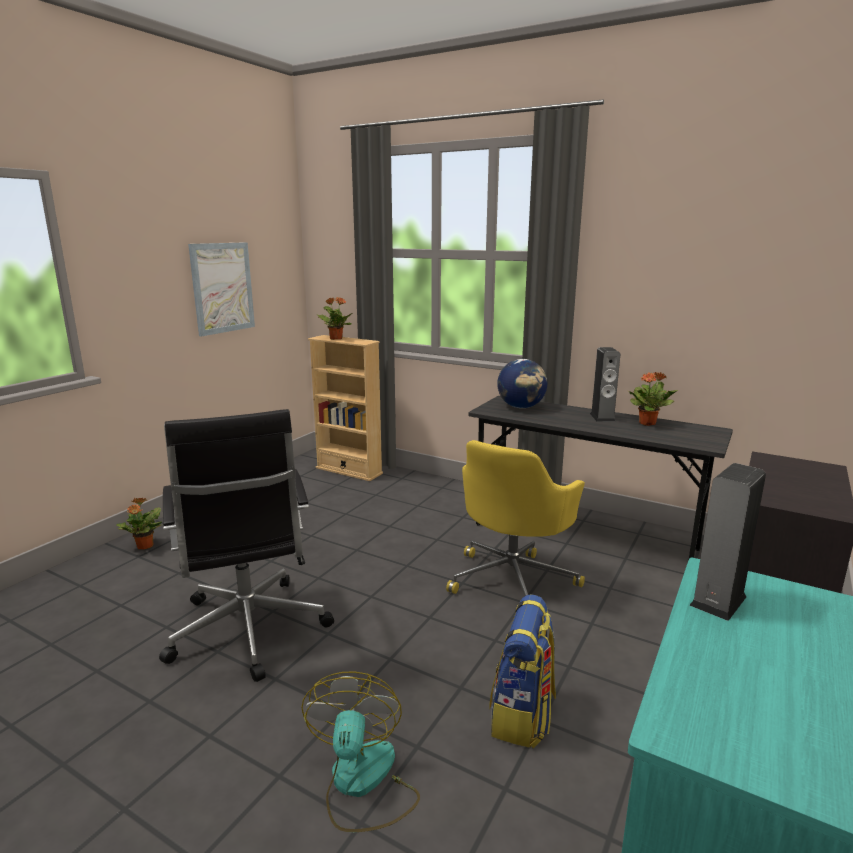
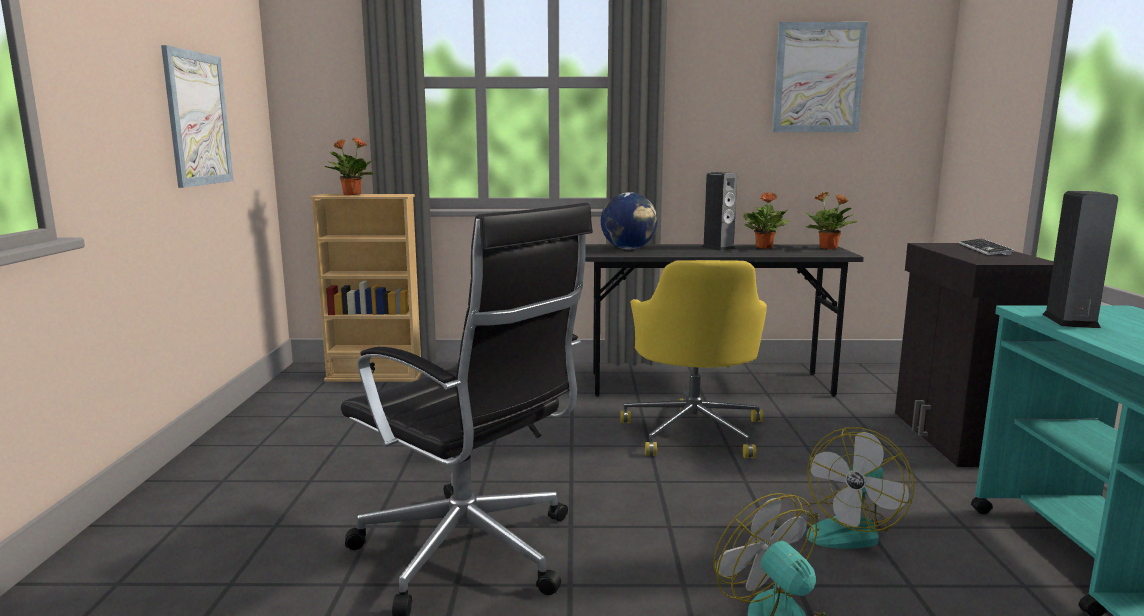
camera: 30 degrees left, 5 degrees down
potted plant [116,498,162,549] -> potted plant moved to [805,192,858,249]
backpack [489,594,556,748] -> fan [800,427,914,549]
none -> picture [772,22,868,132]
none -> keyboard [959,239,1014,255]

